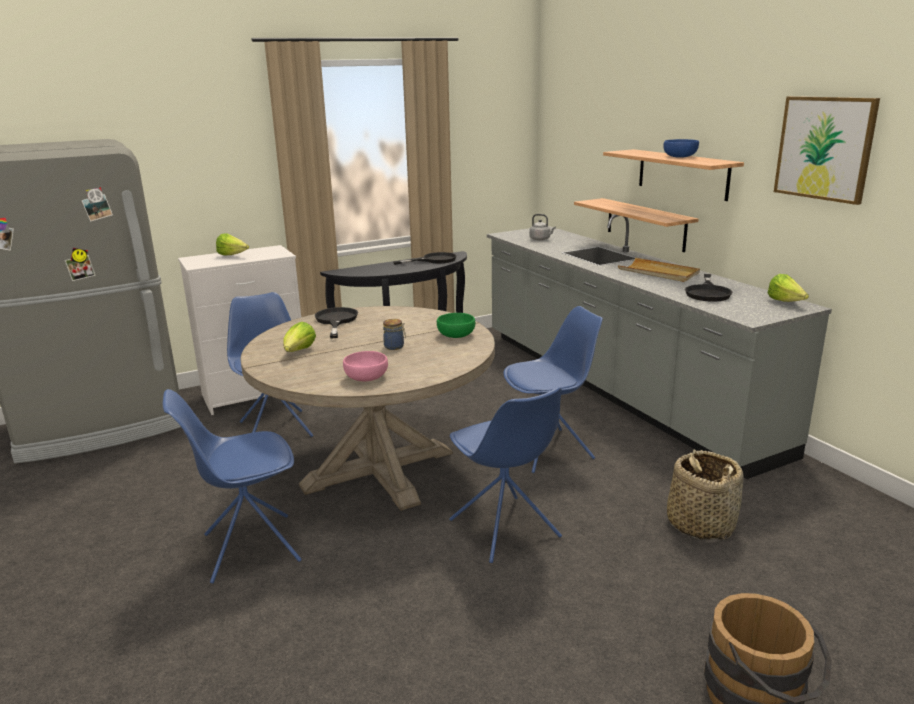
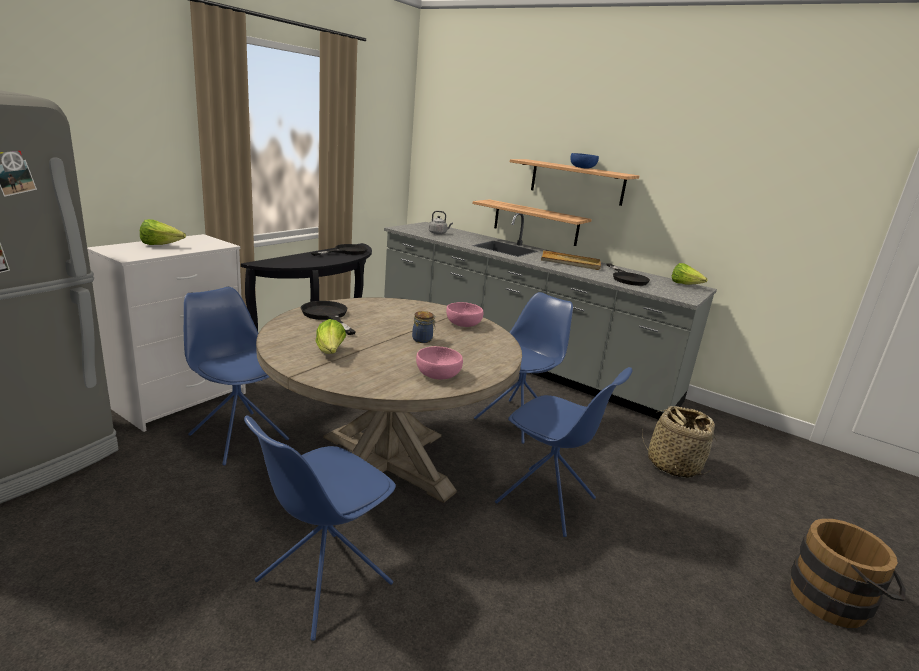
camera: 30 degrees left, 0 degrees up
green bowl [437,313,475,338] -> pink bowl [446,302,483,327]
picture [774,96,880,205] -> none

